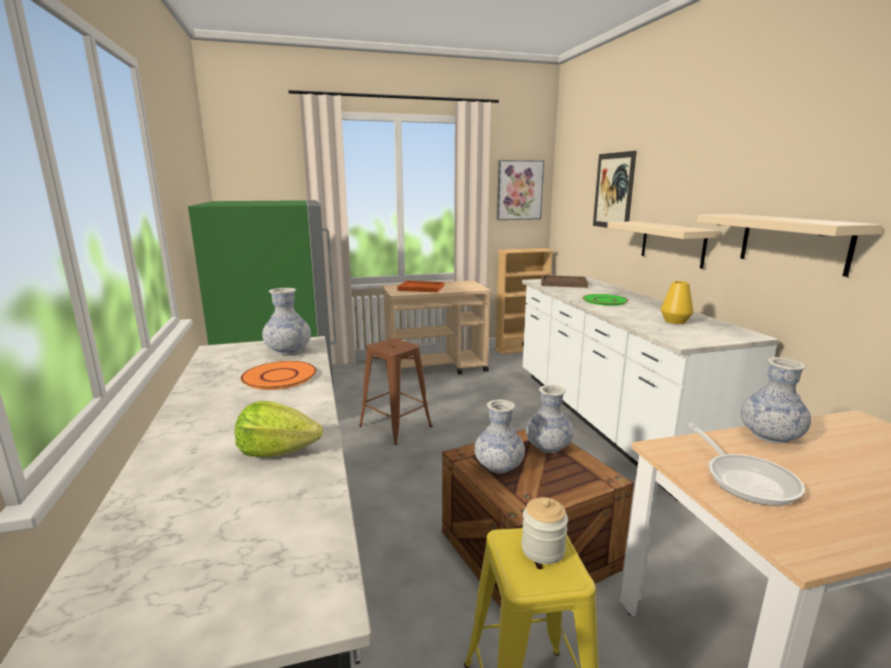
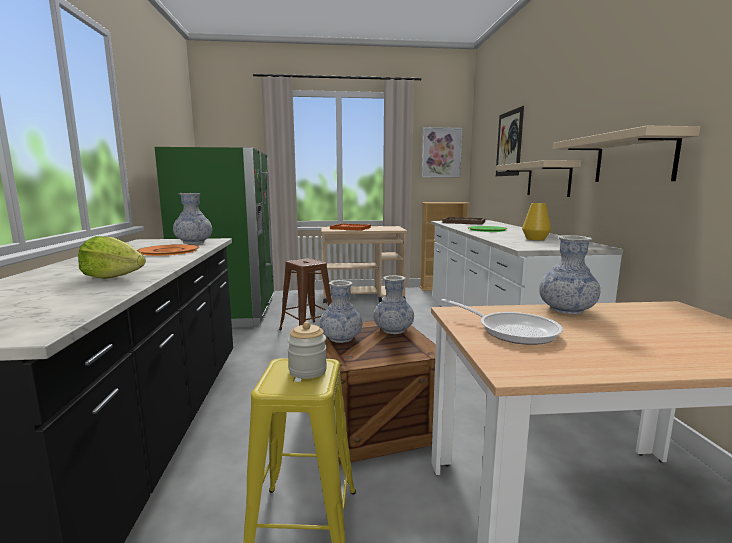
camera: 10 degrees right, 5 degrees down
frying pan [687,423,805,506] -> frying pan turned 45 degrees counterclockwise [441,299,563,345]

